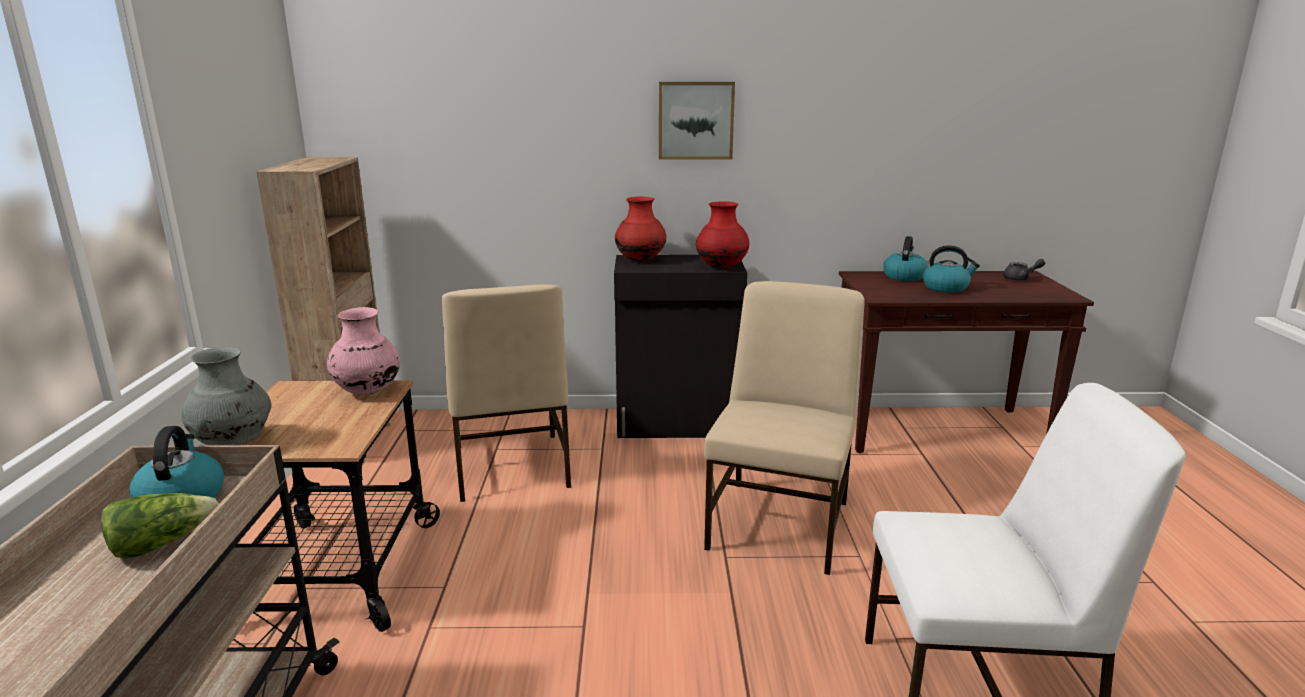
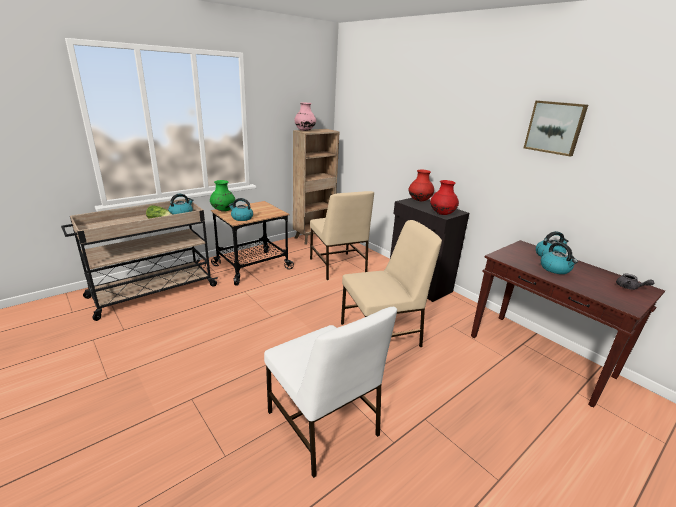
camera: 50 degrees right, 5 degrees up
grey vase [181,347,271,445] -> green vase [210,180,235,212]
pink vase [327,307,400,395] -> pink vase moved to [294,103,316,131]
beige chair [442,284,571,502] -> beige chair turned 60 degrees counterclockwise [310,191,374,280]
picture [659,82,735,160] -> picture moved to [524,100,588,156]
none -> kettle [228,198,253,221]

